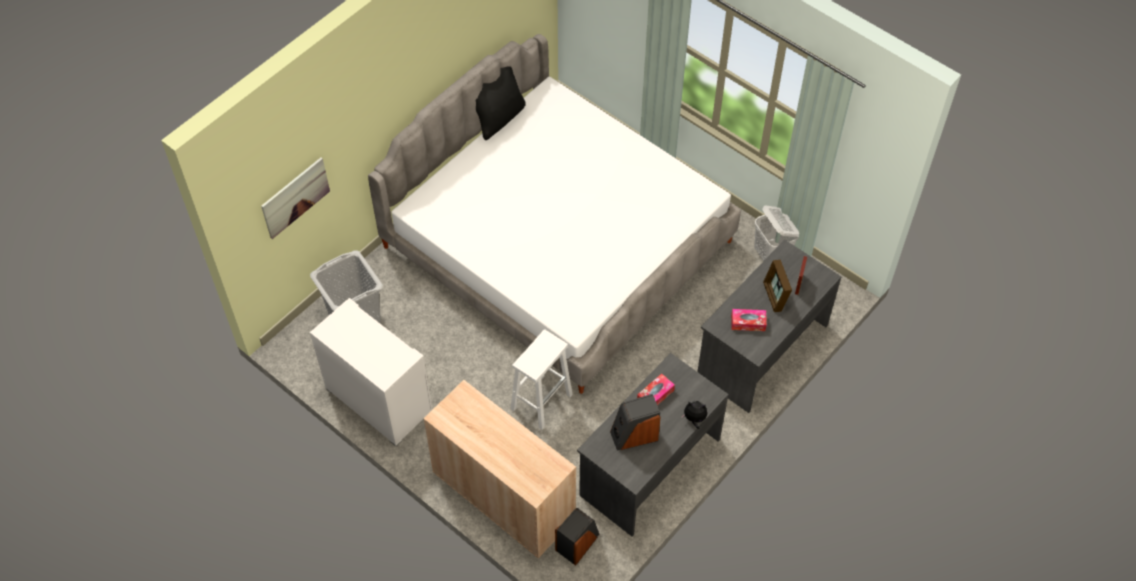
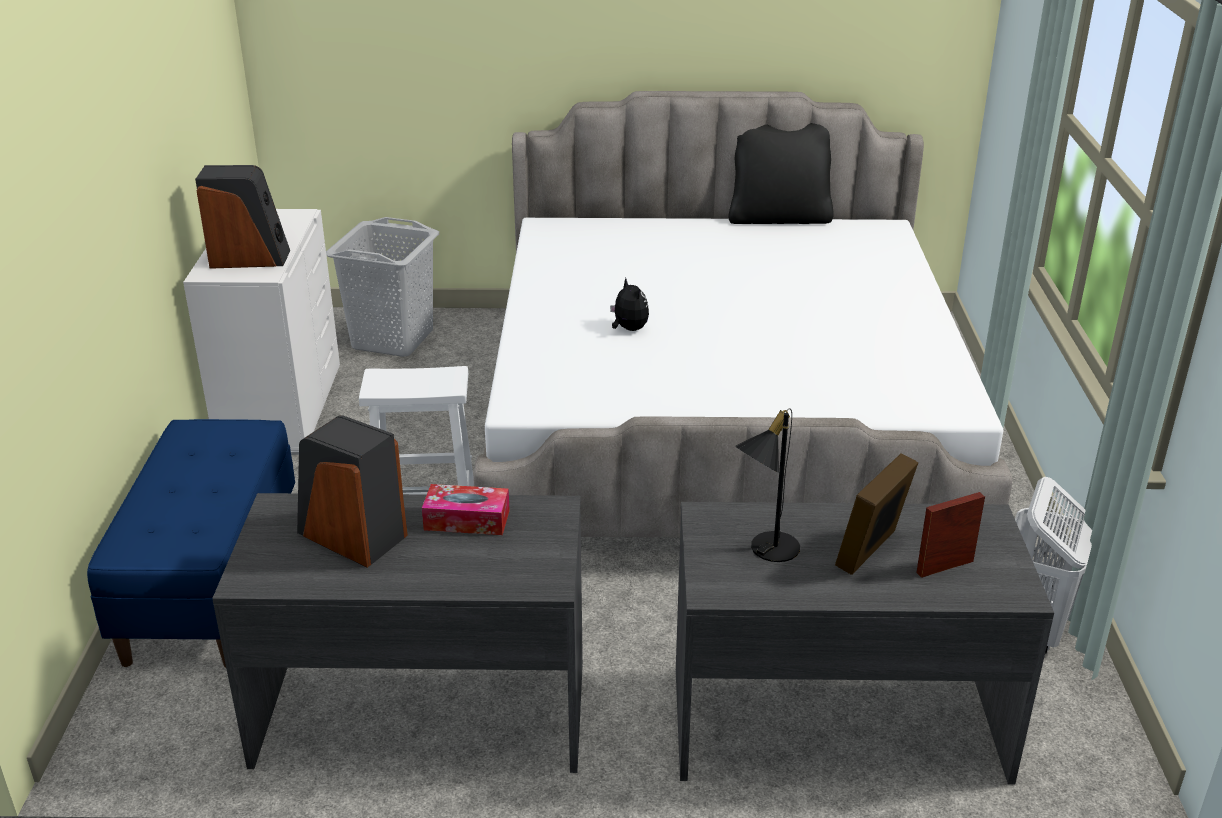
camera: 50 degrees right, 25 degrees down
picture [261,158,330,239] -> none
beige cabinet [423,380,576,558] -> blue bench [87,419,295,668]
speaker [555,508,599,566] -> speaker moved to [195,165,290,269]
plush toy [681,401,707,429] -> plush toy moved to [610,278,649,331]
tissue box [731,309,767,331] -> black table lamp [735,408,800,562]

